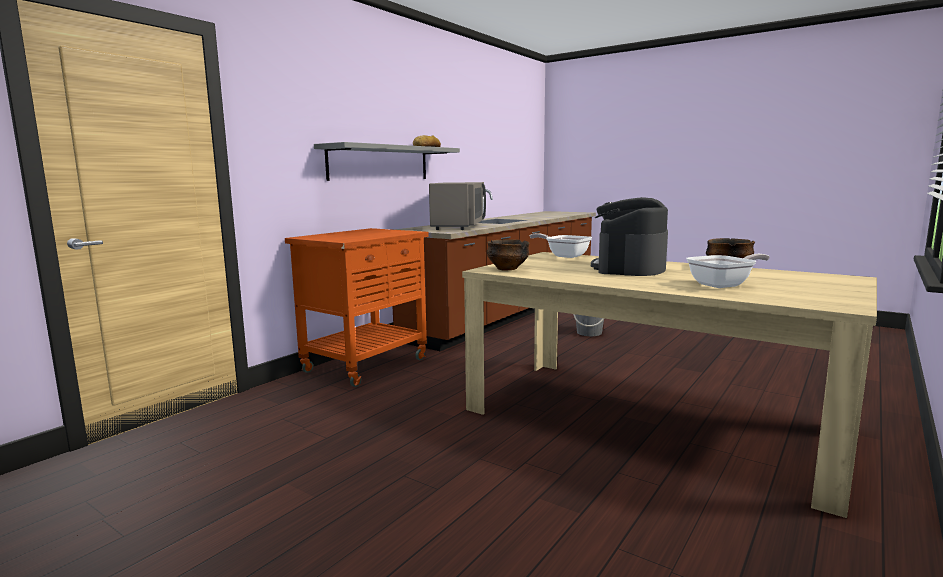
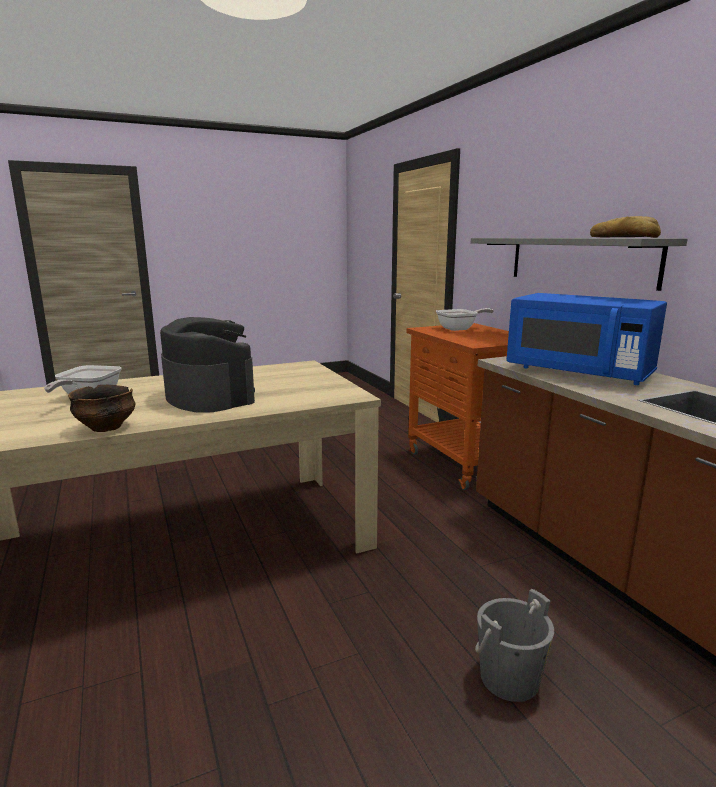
camera: 120 degrees right, 5 degrees up
grey microwave [429,182,486,230] -> blue microwave [507,293,667,385]
bowl [487,239,530,271] -> none
frying pan [530,233,592,258] -> frying pan moved to [436,308,494,331]

